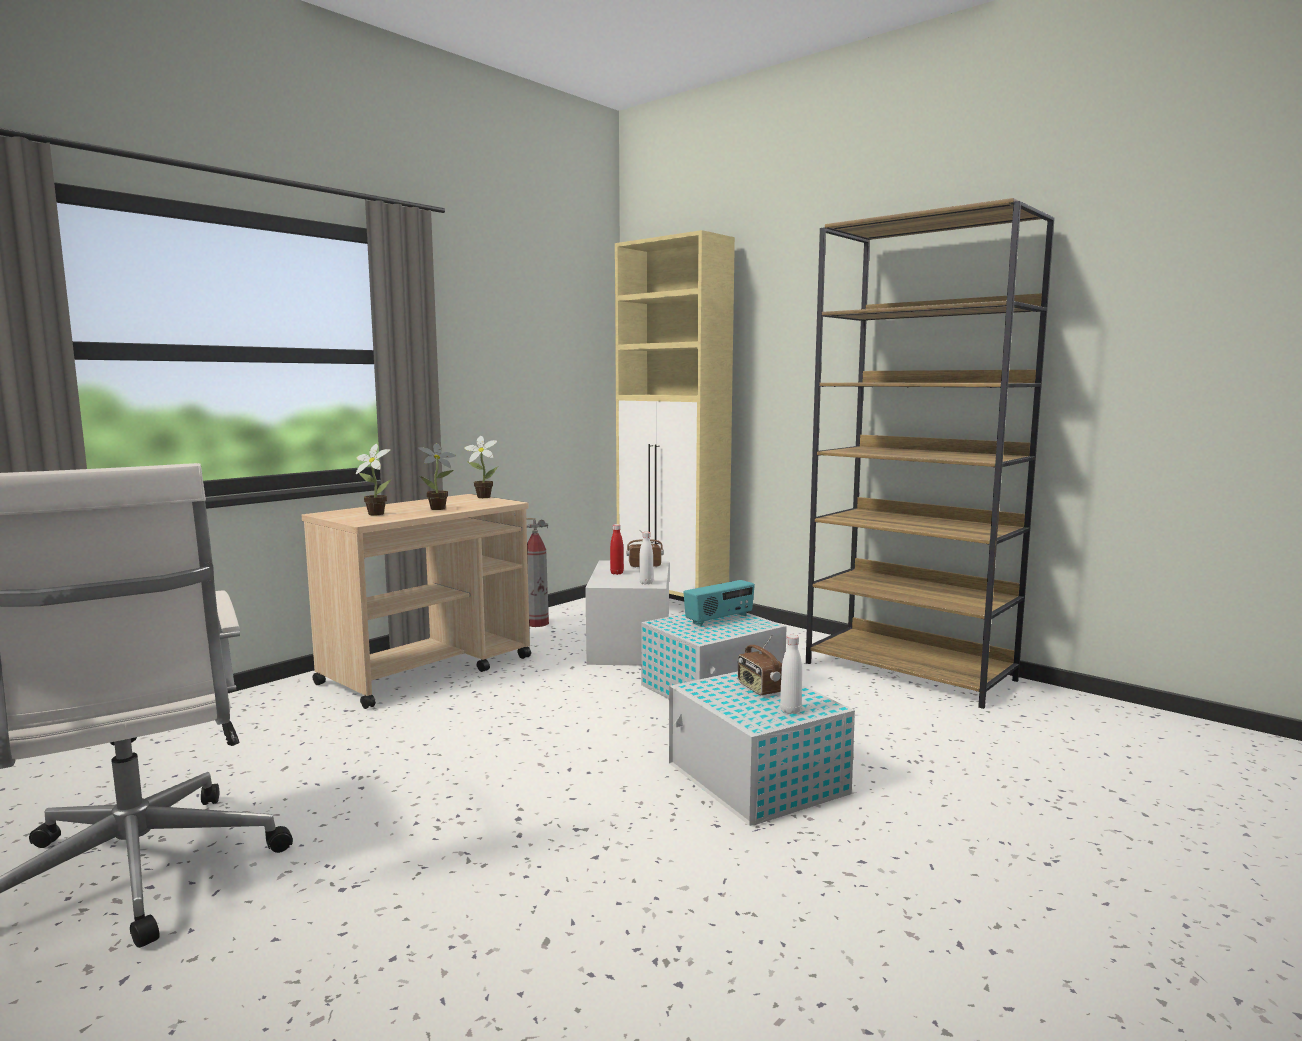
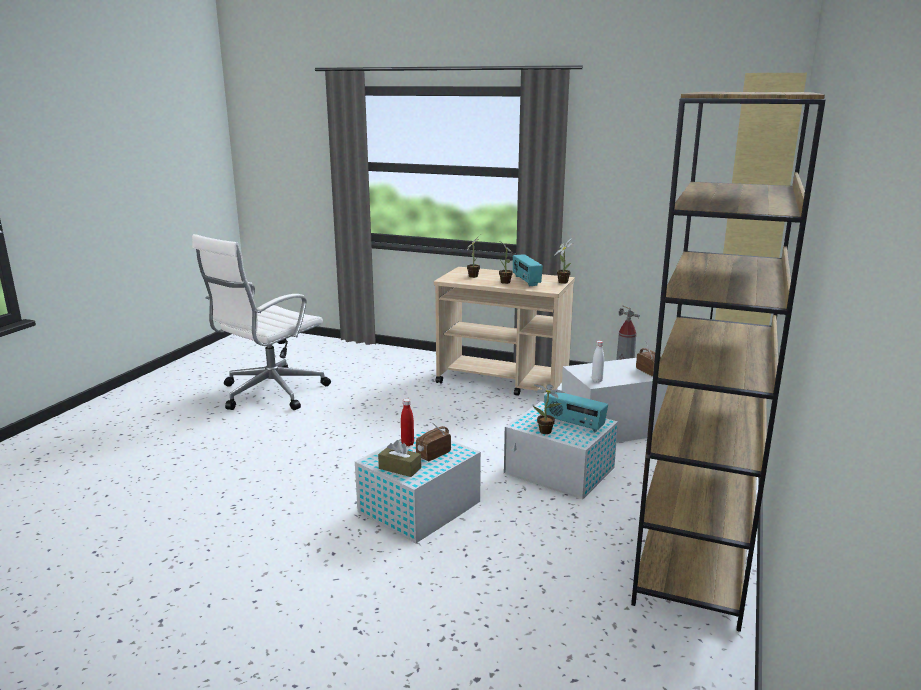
camera: 70 degrees right, 10 degrees up
red bottle [610,524,624,575] -> red bottle moved to [401,399,414,446]
white bottle [780,635,802,714] -> brown tissue box [378,440,421,477]
none -> radio [513,254,543,286]
none -> potted plant [533,384,565,434]

